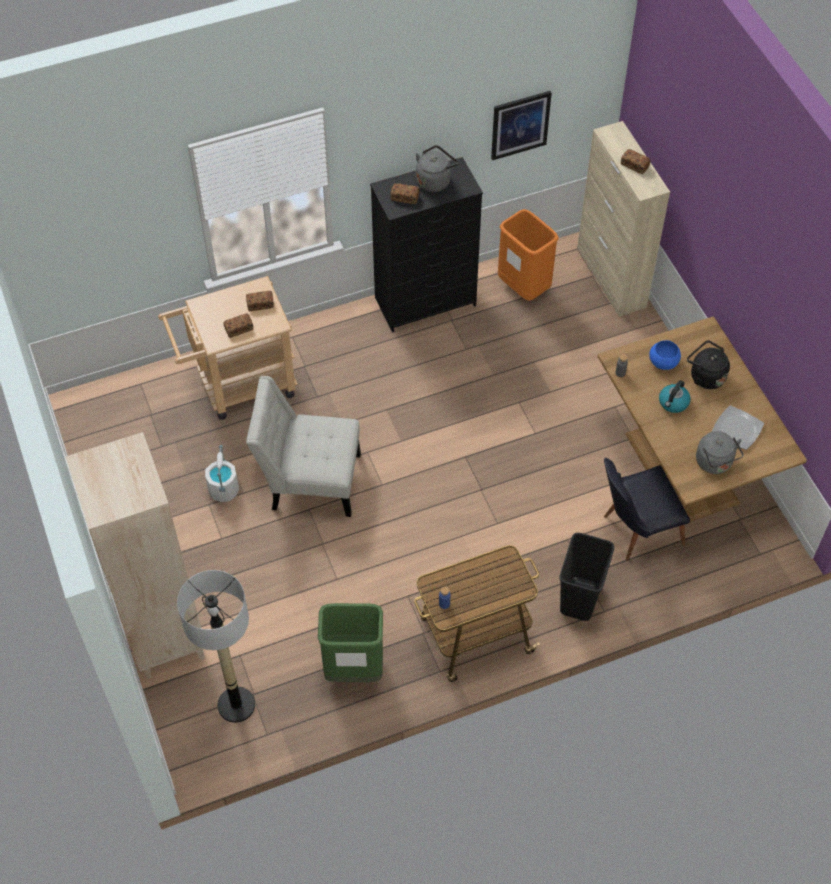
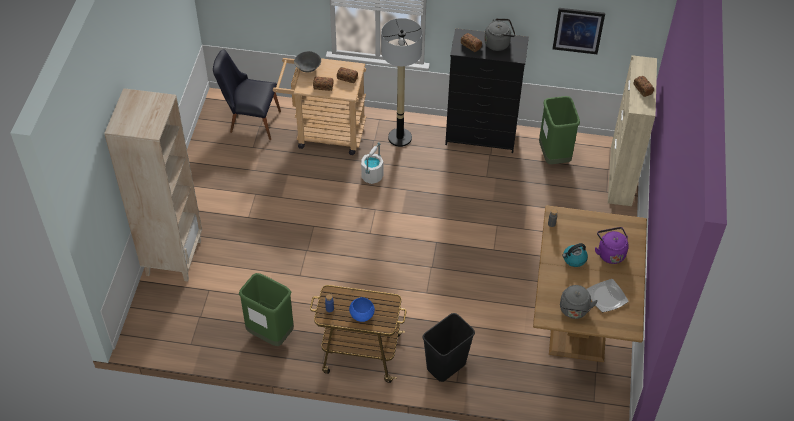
camera: 30 degrees right, 5 degrees down
floor lamp [177,570,255,723] -> floor lamp moved to [381,18,422,147]
white bucket [205,445,239,502] -> white bucket moved to [361,142,384,184]
white chair [246,376,361,517] -> none
orange trash can [498,209,559,301] -> green trash can [539,96,580,164]
black chair [604,458,690,561] -> black chair moved to [213,50,281,140]
blue bowl [649,340,681,370] -> blue bowl moved to [349,297,375,322]
black kettle [687,340,730,389] -> purple kettle [595,227,629,264]
none -> grey bowl [294,51,321,73]

